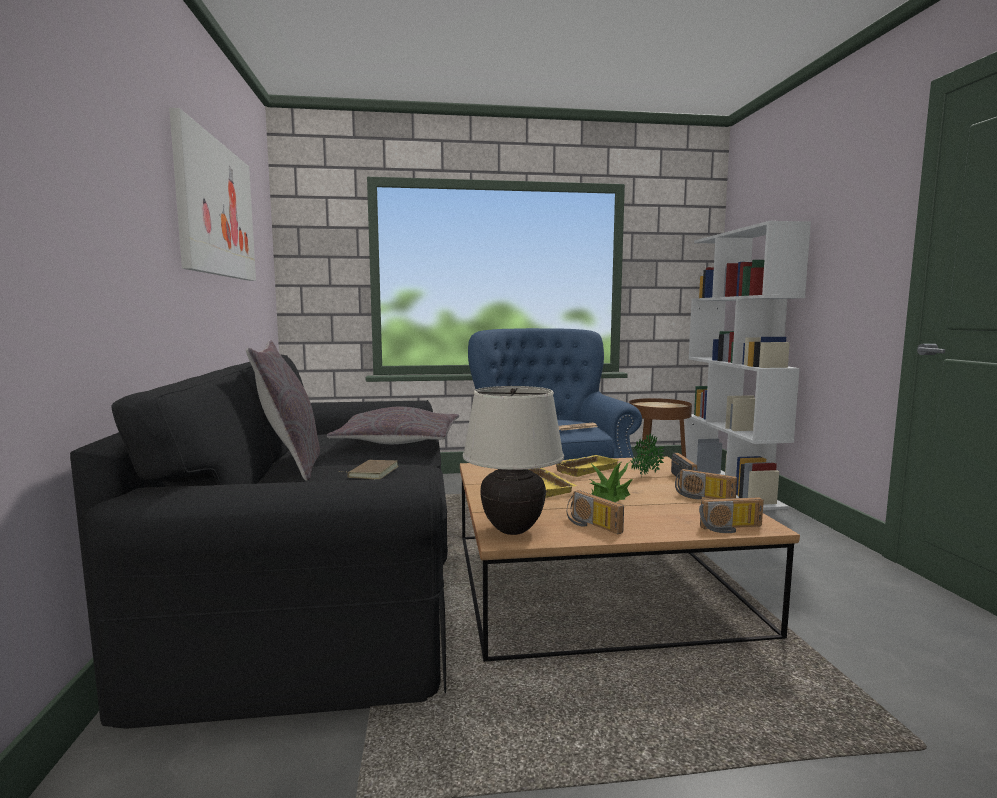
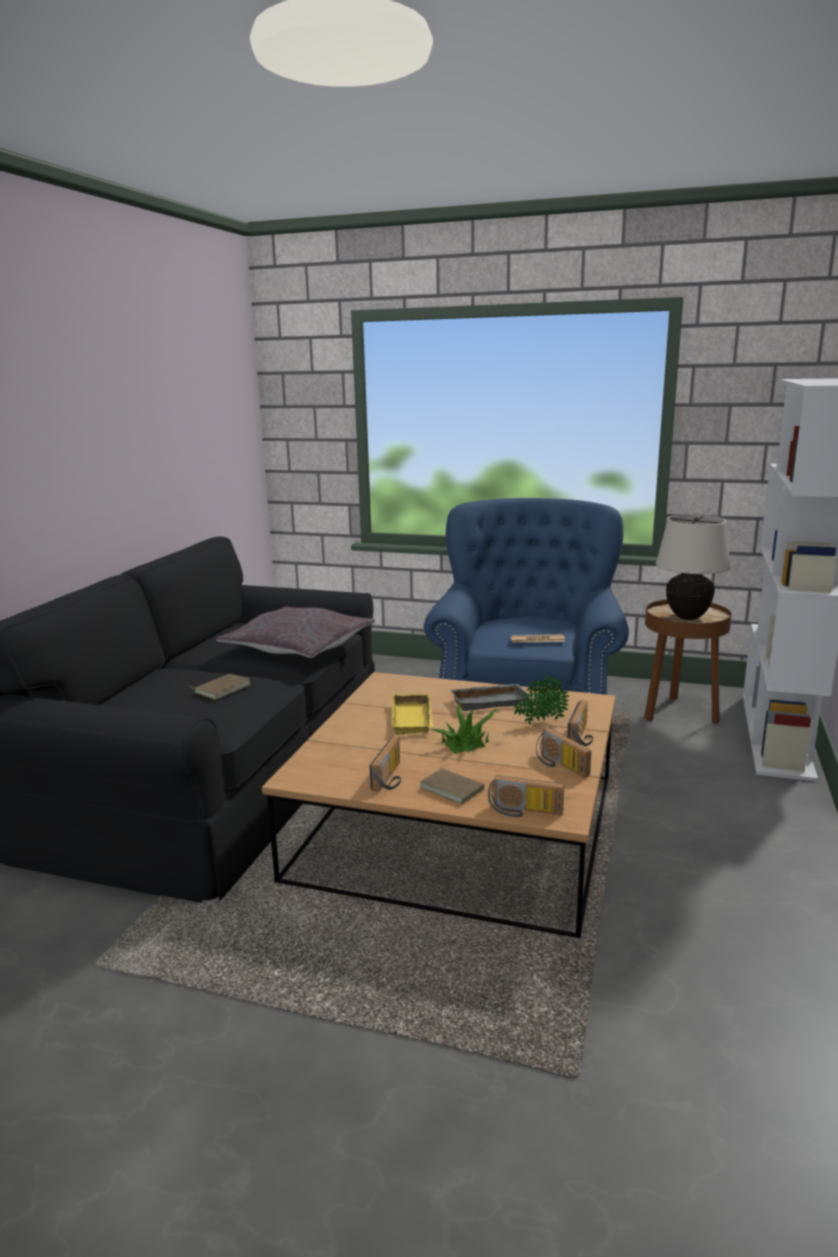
camera: 25 degrees right, 10 degrees up
picture [169,108,256,281] -> none
grey pillow [246,340,320,481] -> none
beige table lamp [463,386,564,535] -> beige table lamp moved to [655,514,731,620]
yellow tray [556,455,619,477] -> grey tray [450,684,531,711]
radio [567,490,624,534] -> radio turned 150 degrees counterclockwise [369,737,401,792]
none -> brown book [420,764,484,804]

